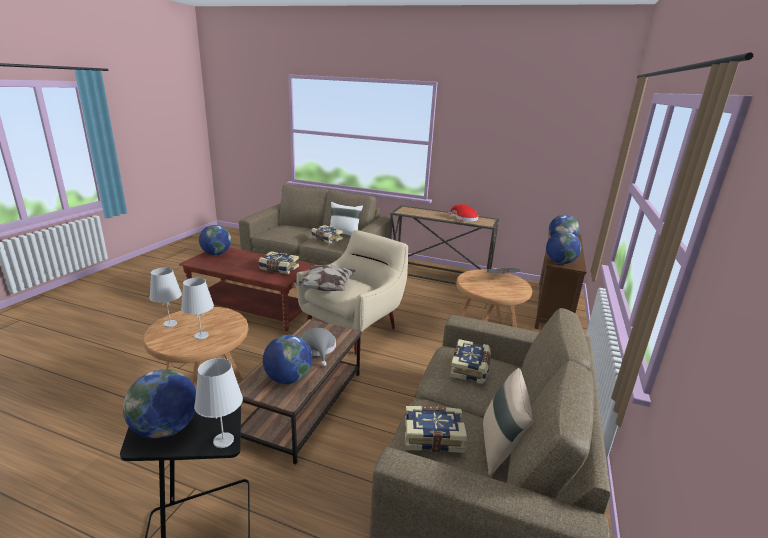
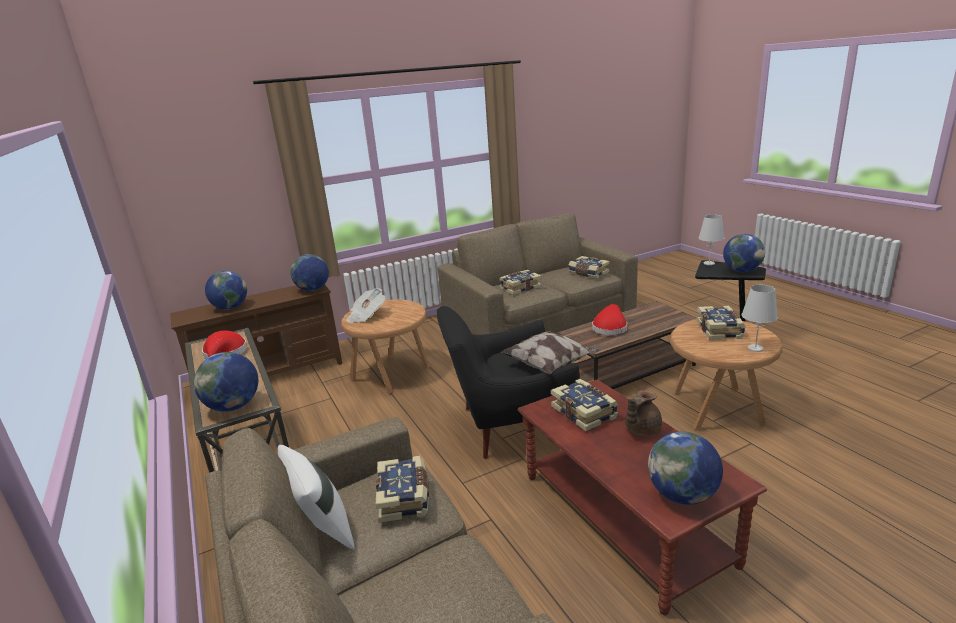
camera: 135 degrees left, 0 degrees up
white table lamp [181,278,214,340] -> book [696,306,745,340]
globe [263,335,312,384] -> globe moved to [194,352,258,412]
beige armchair [296,230,408,355] -> black armchair [436,306,580,459]
grey hat [302,328,336,367] -> red hat [592,304,627,335]
beige pillow [483,368,534,476] -> none
none -> brown teapot [625,390,662,436]

